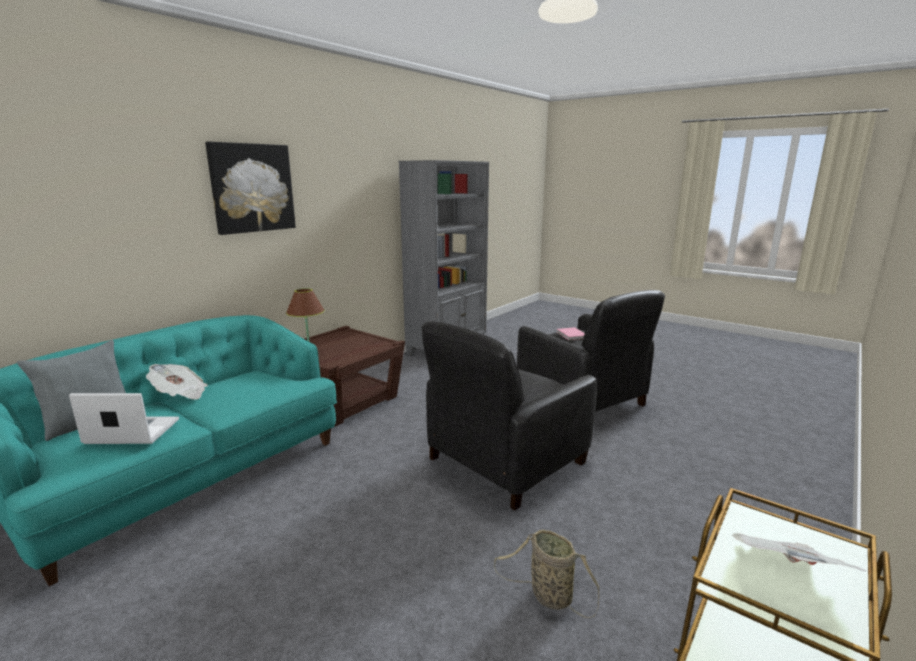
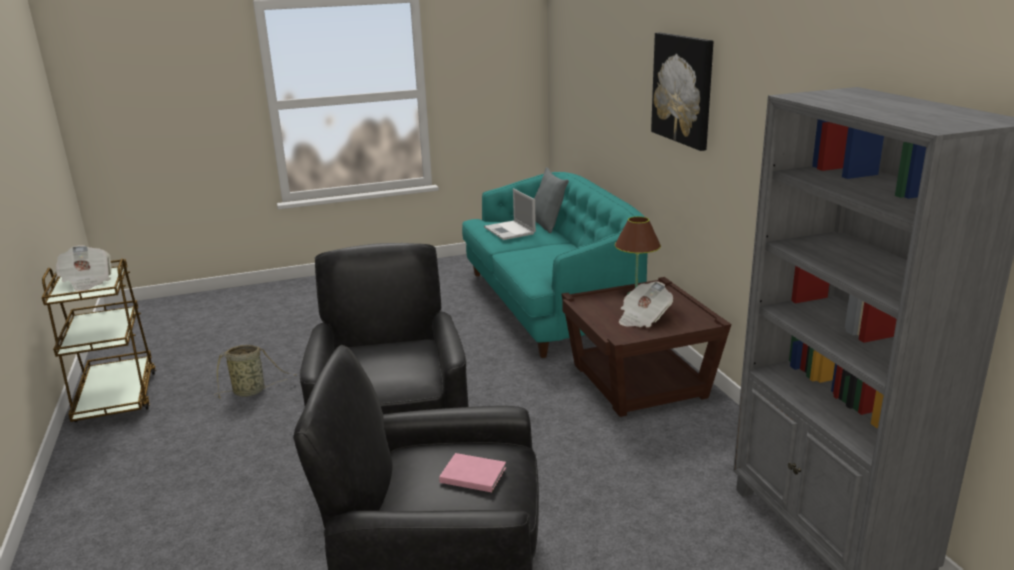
camera: 125 degrees right, 5 degrees up
laptop [69,393,179,444] -> laptop turned 120 degrees clockwise [484,189,536,240]
newspaper [146,364,208,400] -> newspaper moved to [619,282,673,327]

